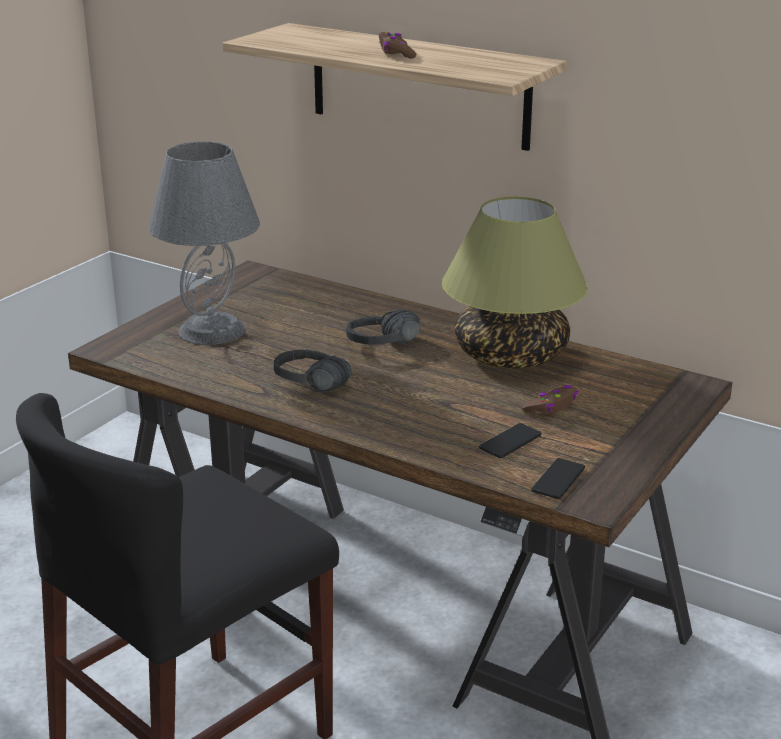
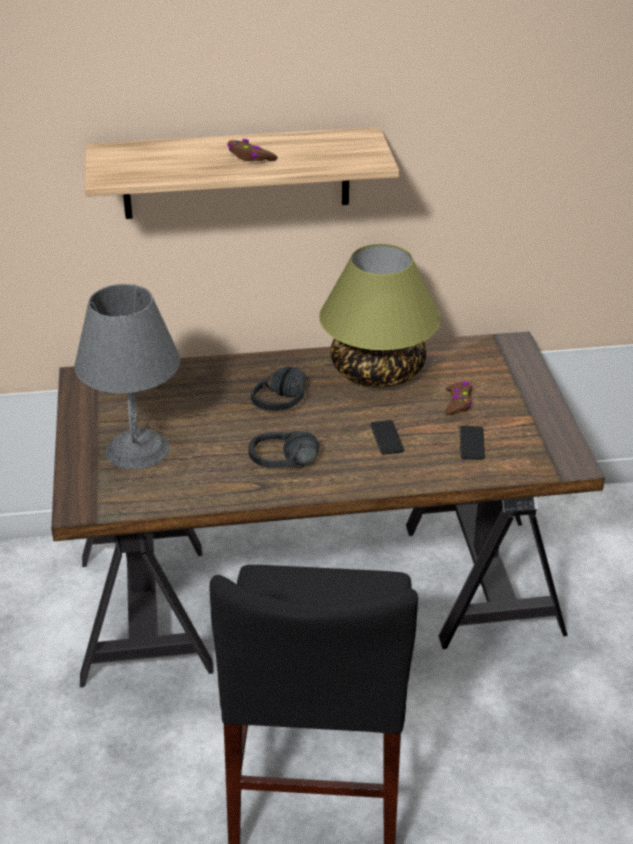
camera: 40 degrees left, 10 degrees up
phone [531,458,585,499] -> phone moved to [370,420,404,455]

